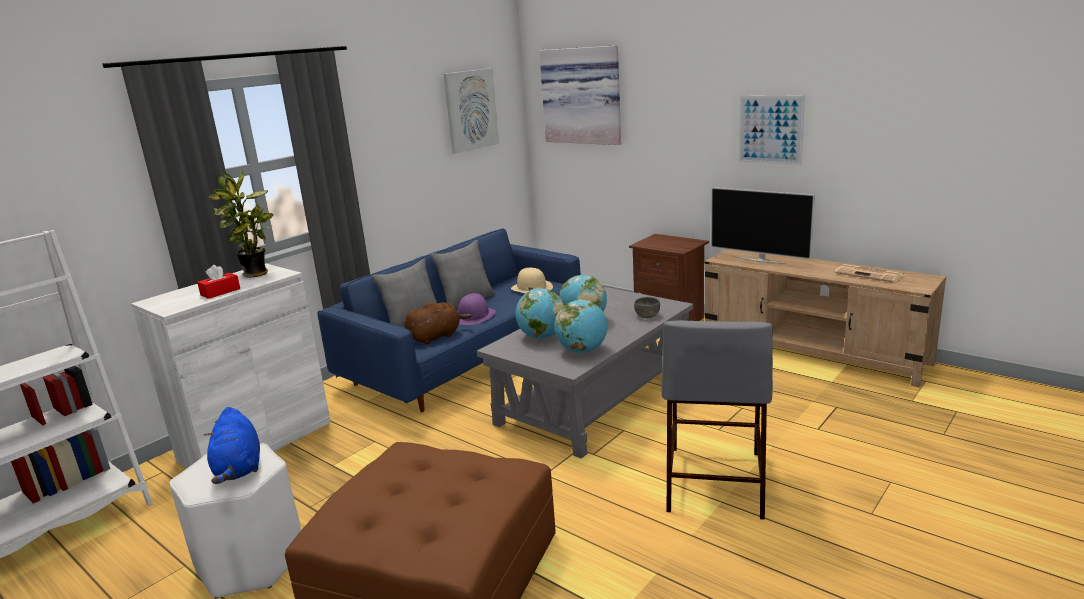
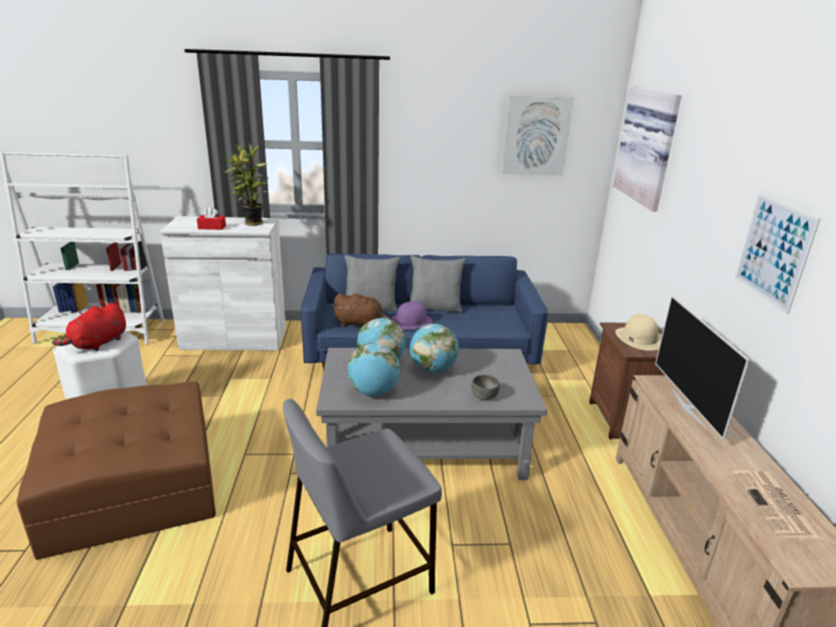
camera: 45 degrees right, 5 degrees up
blue plush toy [204,407,260,484] -> red plush toy [52,302,126,351]
beige hat [511,268,553,293] -> beige hat moved to [615,314,662,351]

